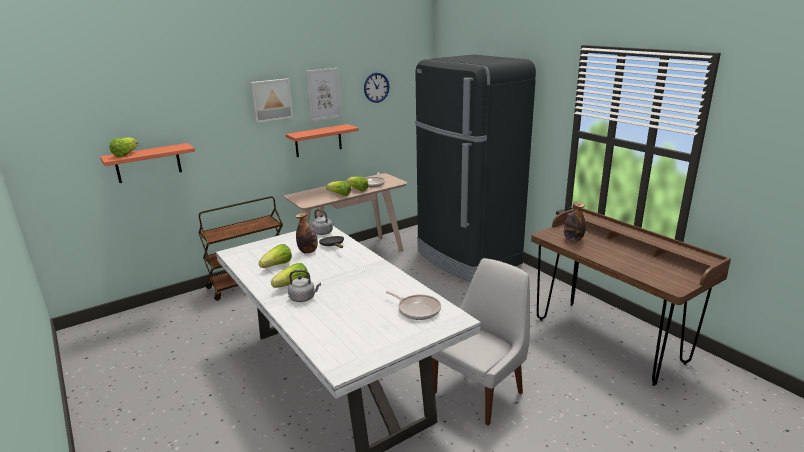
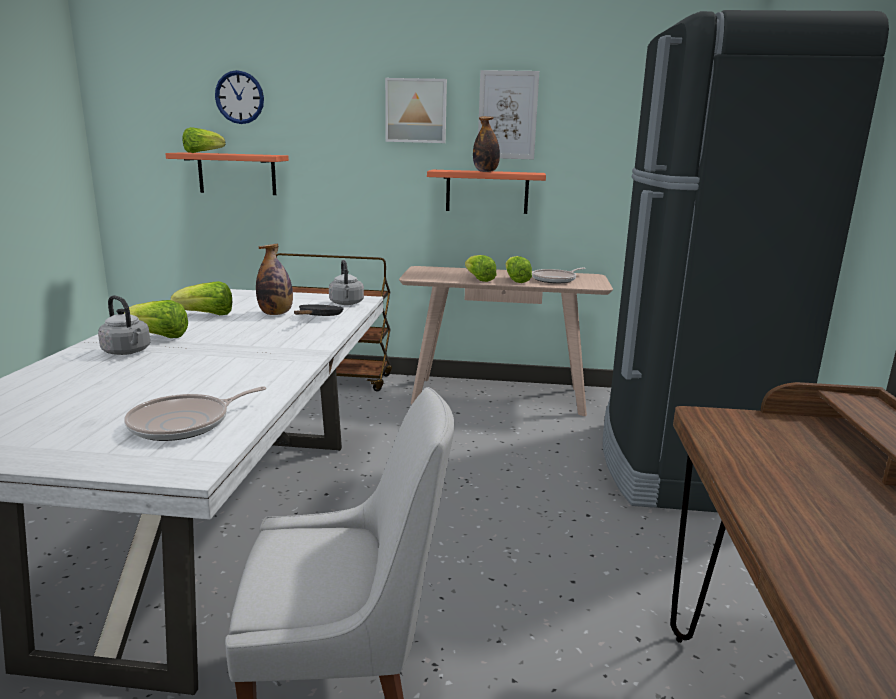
camera: 40 degrees right, 5 degrees down
wall clock [364,73,389,103] -> wall clock moved to [215,70,264,124]
frying pan [385,291,441,320] -> frying pan turned 60 degrees clockwise [124,386,266,441]
bottle [564,202,586,242] -> bottle moved to [473,116,500,172]

